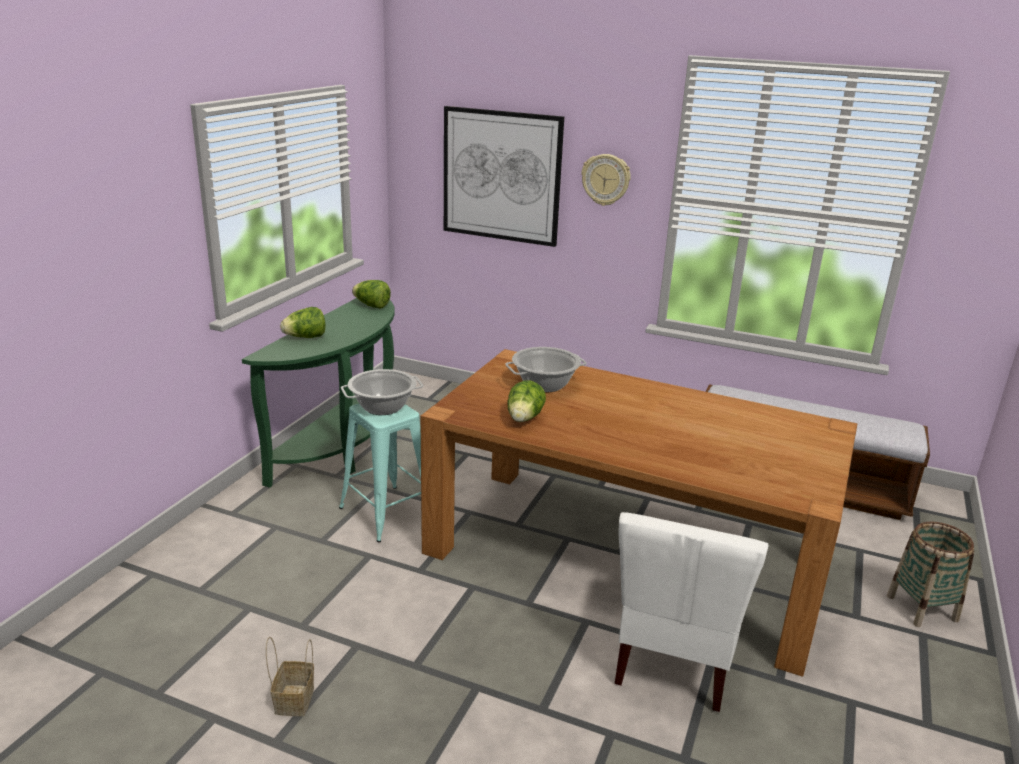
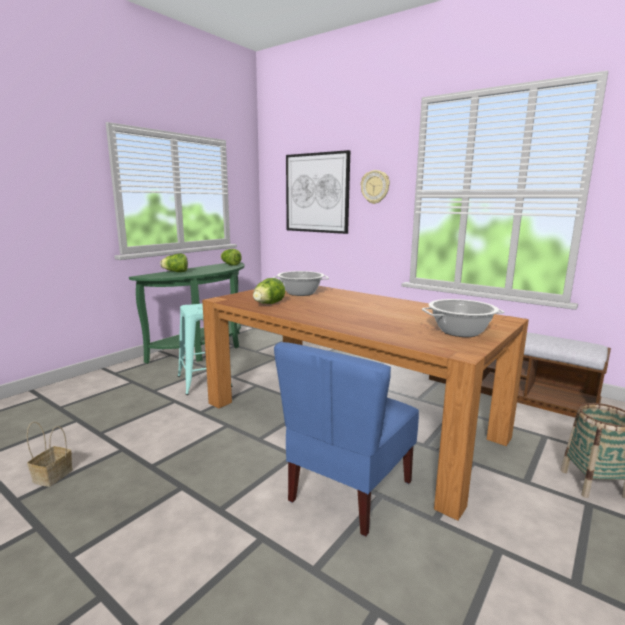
camera: 15 degrees right, 10 degrees down
cooking pot [341,369,423,415] -> cooking pot moved to [422,299,504,337]
white chair [615,512,768,712] -> blue chair [274,342,419,536]

